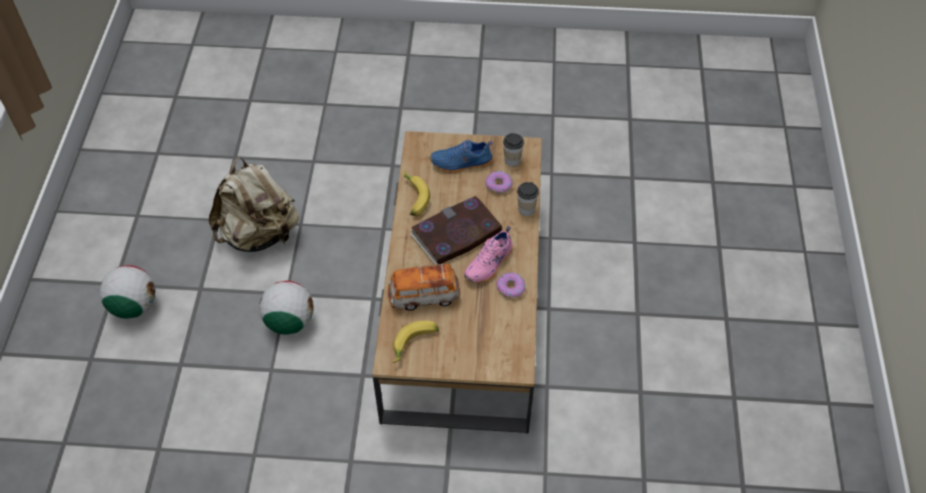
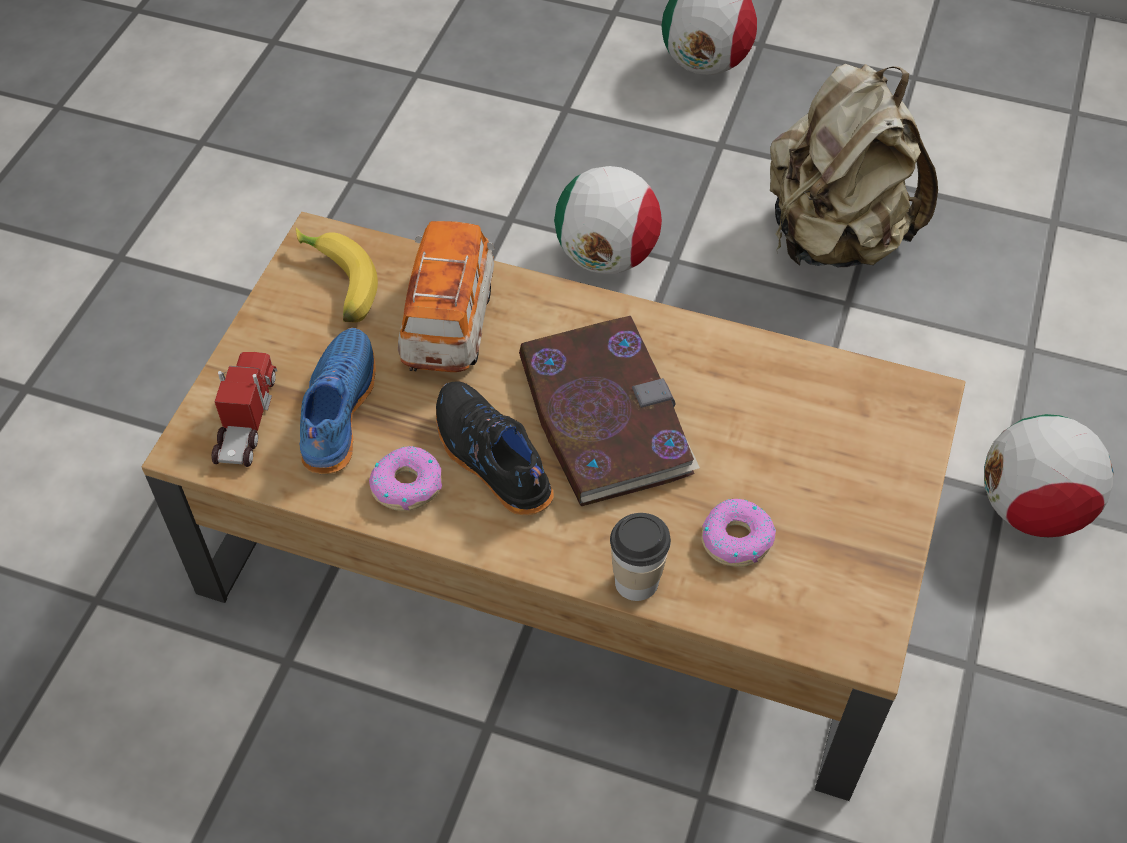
camera: 105 degrees right, 0 degrees up
banana [403,170,430,216] -> none
blue shoe [430,140,493,173] -> blue shoe moved to [300,328,376,474]
pink shoe [464,226,513,283] -> black shoe [436,381,554,515]
cup [503,133,524,167] -> none
none -> toy truck [211,352,277,467]
none -> football [984,414,1113,537]

